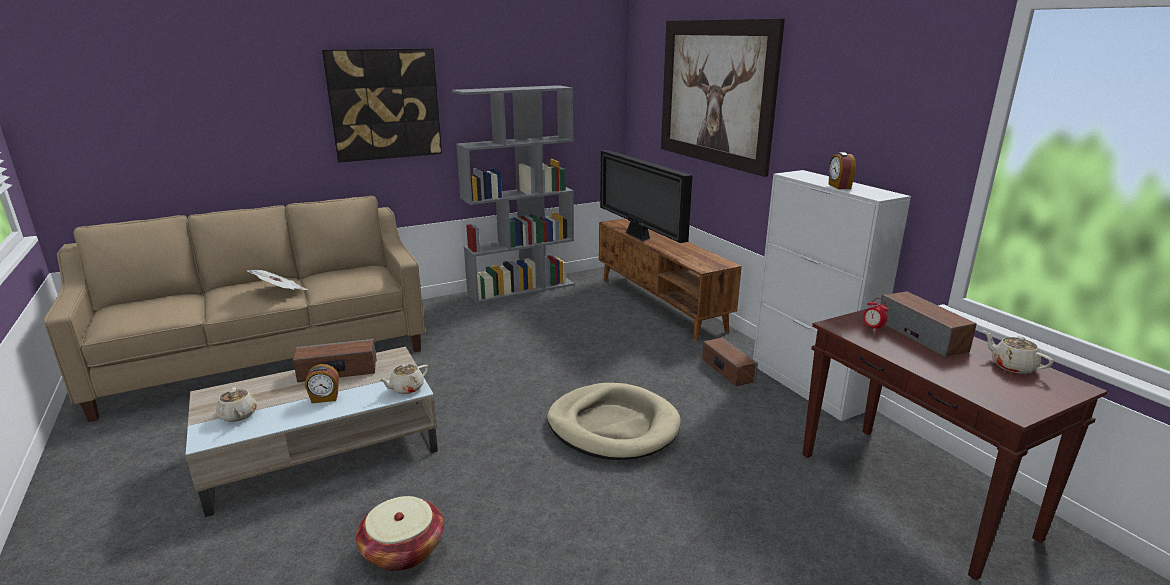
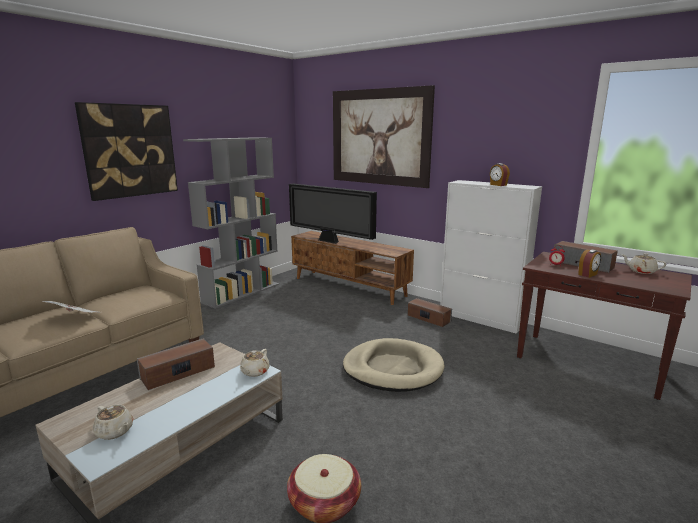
camera: 25 degrees left, 5 degrees down
alarm clock [305,364,339,403] -> alarm clock moved to [578,249,601,278]

